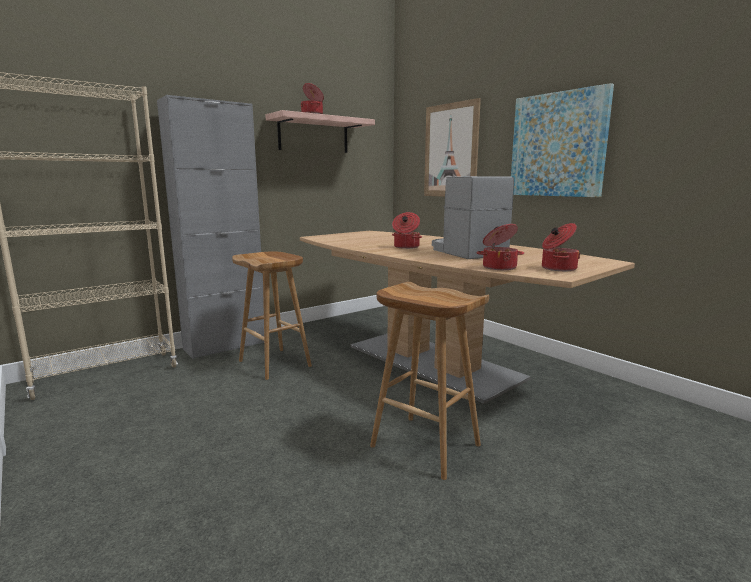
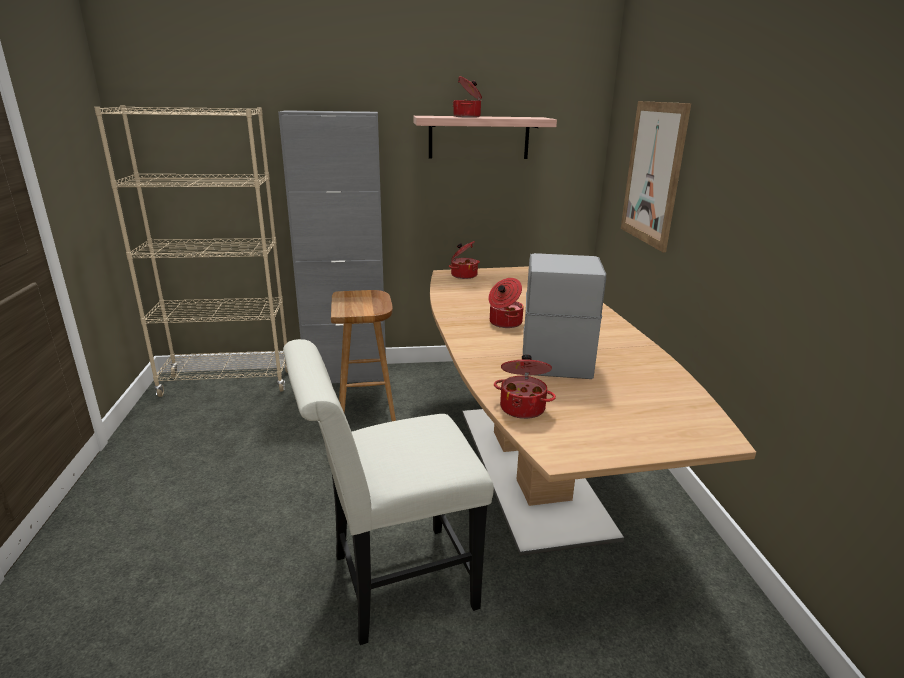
camera: 30 degrees right, 10 degrees up
brown stool [370,282,489,480] -> white chair [283,339,494,645]
picture [511,83,614,197] -> none
cooking pot [542,223,581,271] -> cooking pot moved to [449,241,480,279]

